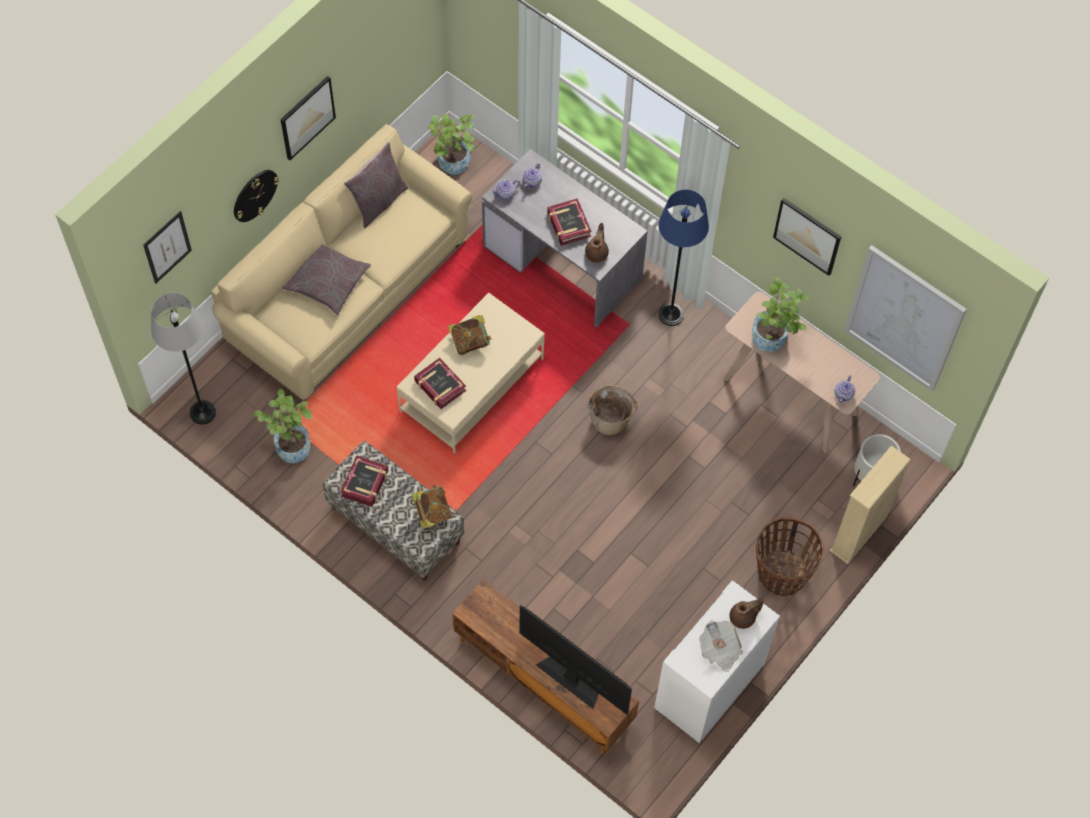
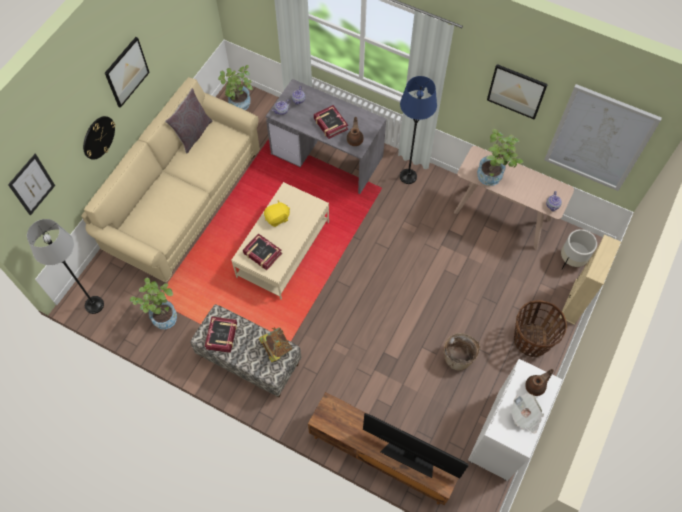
camera: 10 degrees left, 0 degrees up
grey pillow [282,244,371,315] -> none
book [448,315,492,355] -> yellow plush toy [264,200,290,227]
basket [588,385,638,435] -> basket moved to [444,333,480,371]

